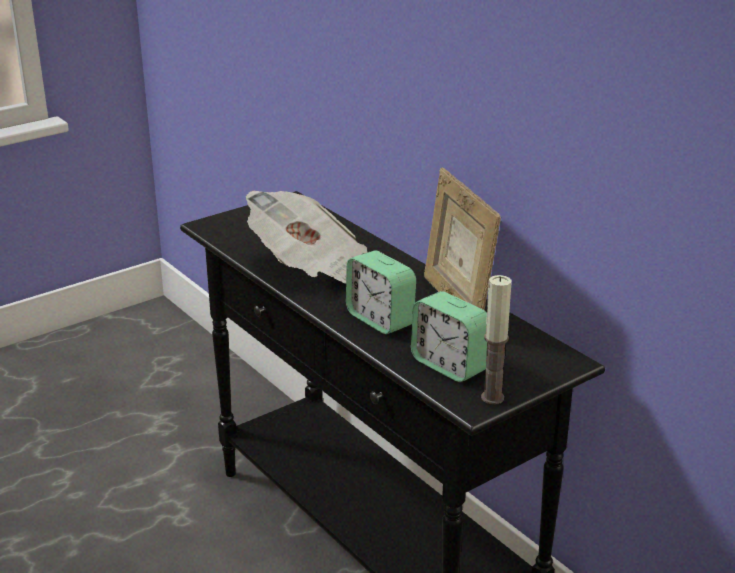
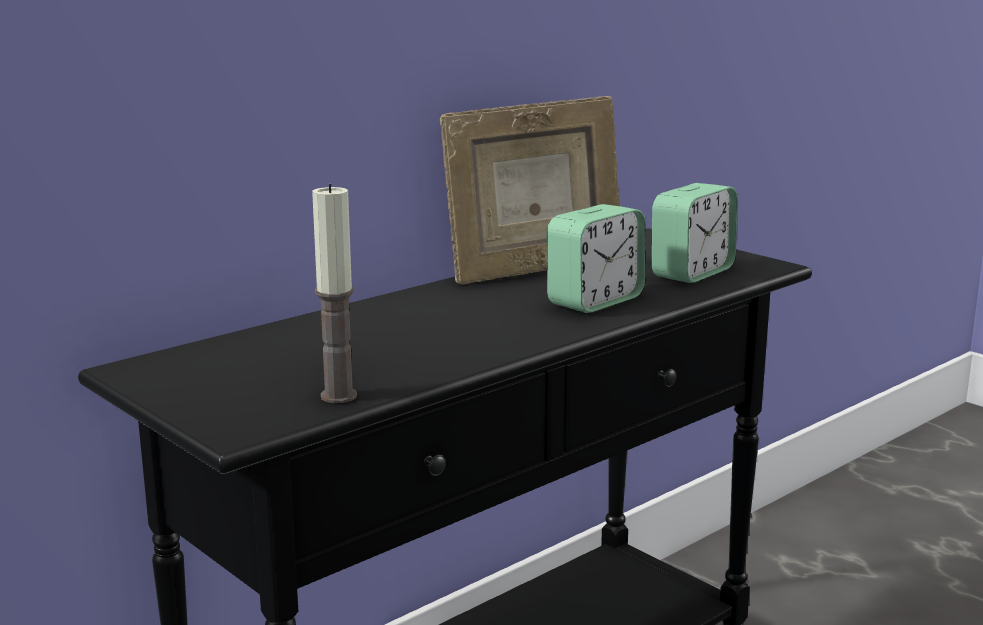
camera: 95 degrees left, 10 degrees down
newspaper [246,191,367,284] -> none
candle [481,275,512,404] -> candle moved to [312,184,357,403]

